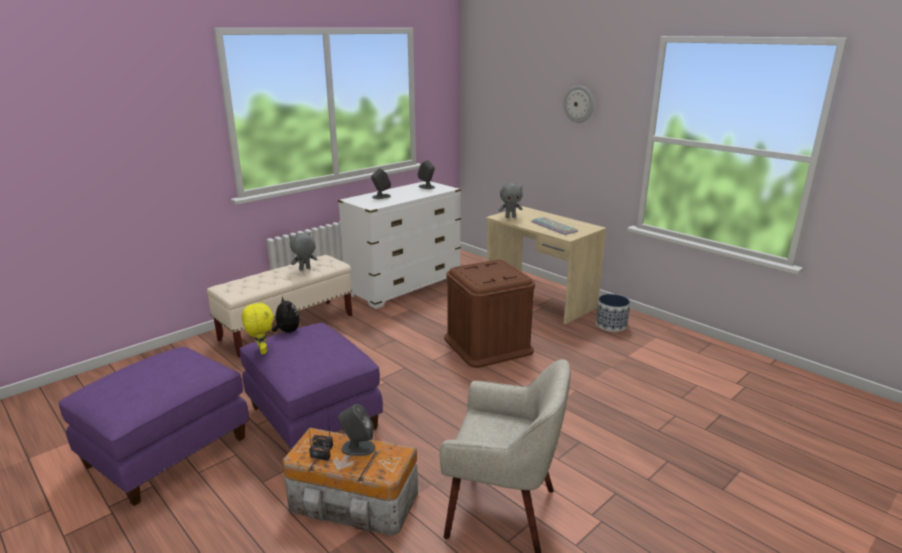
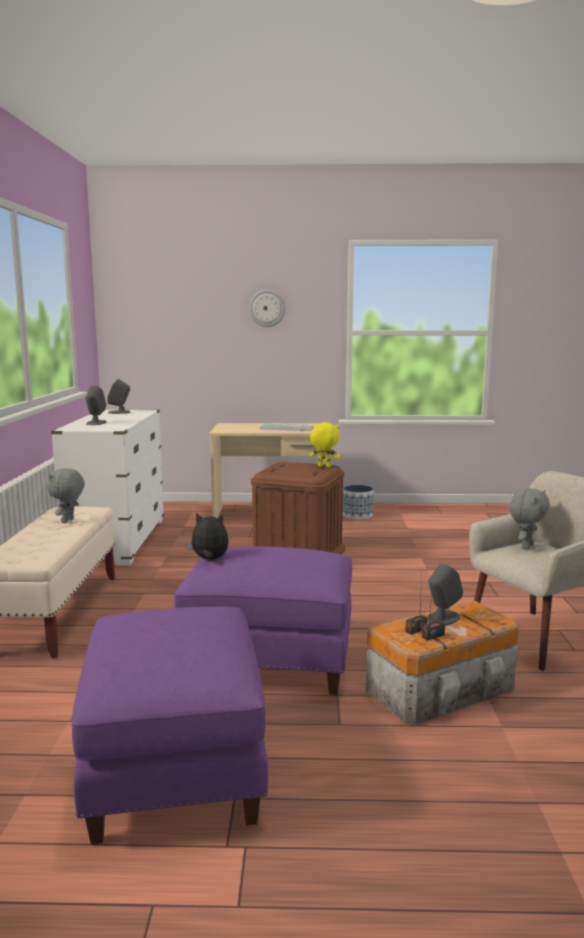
camera: 45 degrees left, 10 degrees down
yellow plush toy [242,301,274,355] -> yellow plush toy moved to [309,422,340,467]
grey plush toy [499,183,523,218] -> grey plush toy moved to [510,488,550,550]

